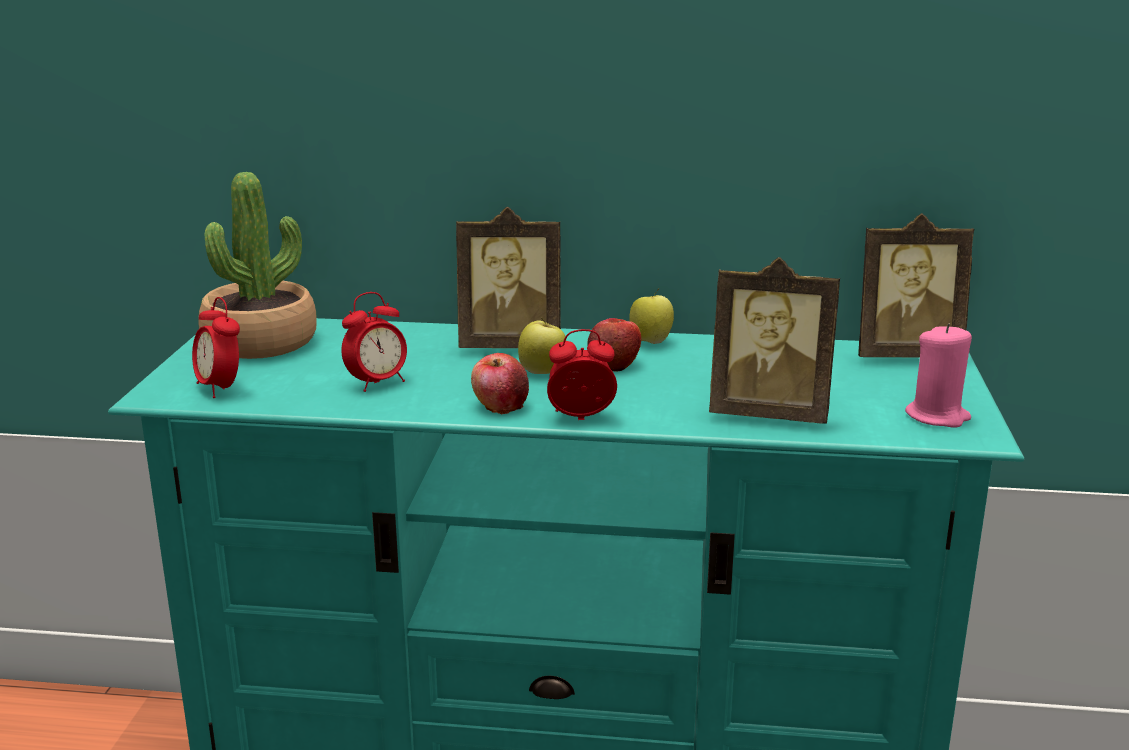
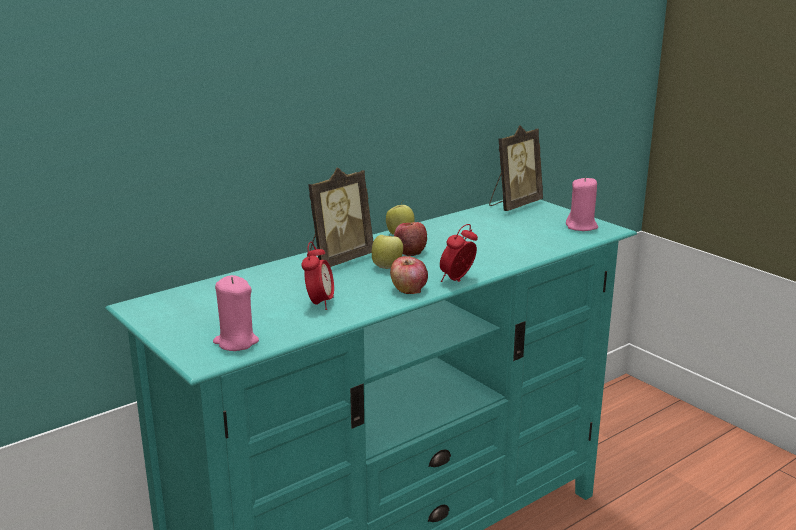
camera: 45 degrees left, 0 degrees up
alarm clock [192,297,240,398] -> pink candle [213,275,259,351]
potted plant [198,172,317,359] -> none
picture frame [709,257,840,424] -> none

